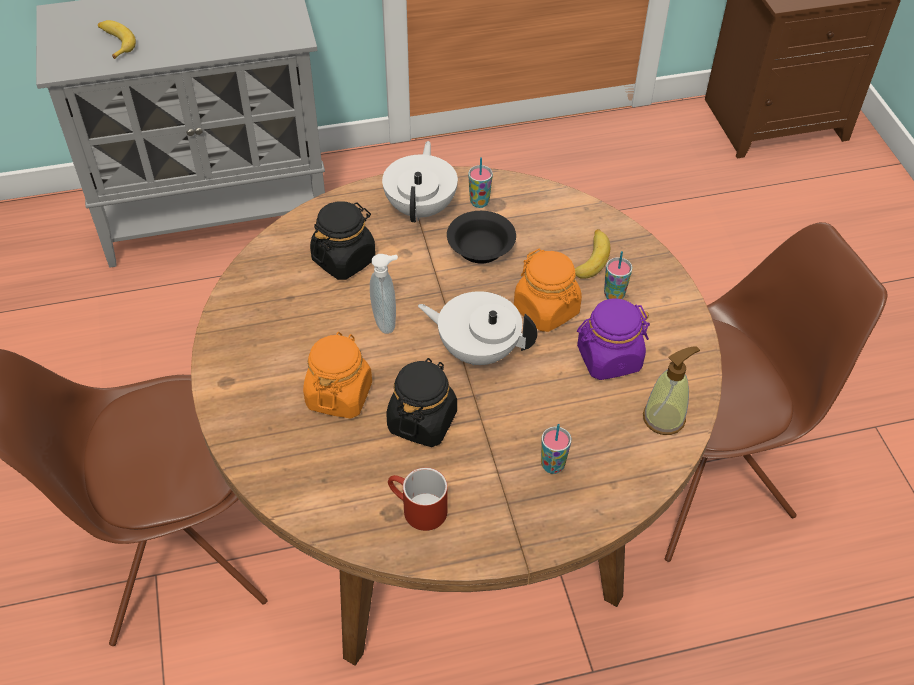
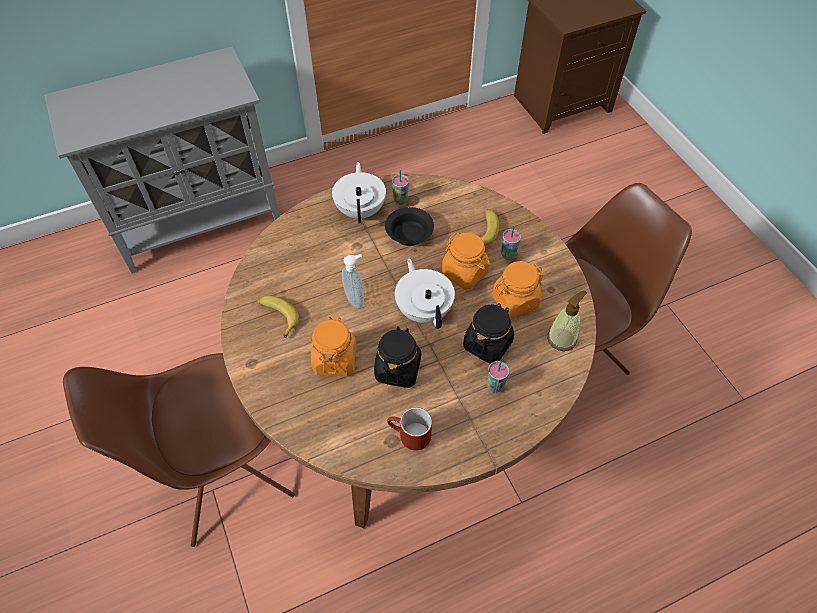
camera: 10 degrees left, 5 degrees up
banana [98,20,136,59] -> banana moved to [258,296,299,338]
black jar [310,201,376,280] -> black jar moved to [463,303,514,364]
white teapot [418,291,538,365] -> white teapot turned 60 degrees clockwise [395,258,455,329]
purple jar [577,299,650,380] -> orange jar [492,261,543,319]

